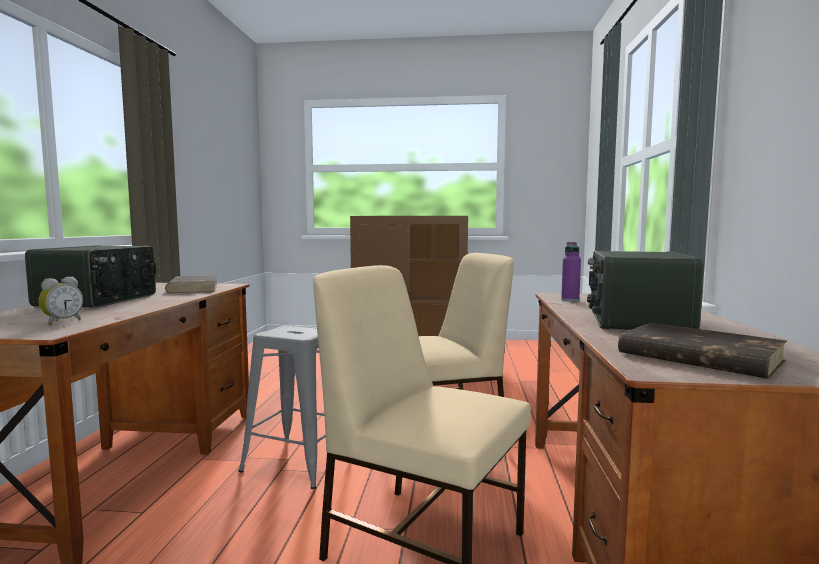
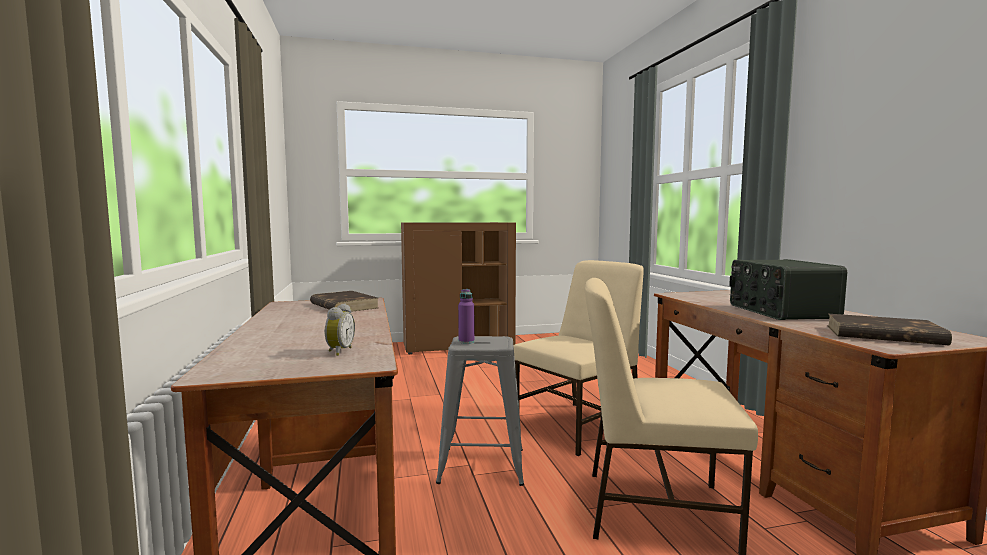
camera: 20 degrees left, 0 degrees up
radio [25,246,156,308] -> none
purple bottle [561,242,581,301] -> purple bottle moved to [458,289,475,344]

